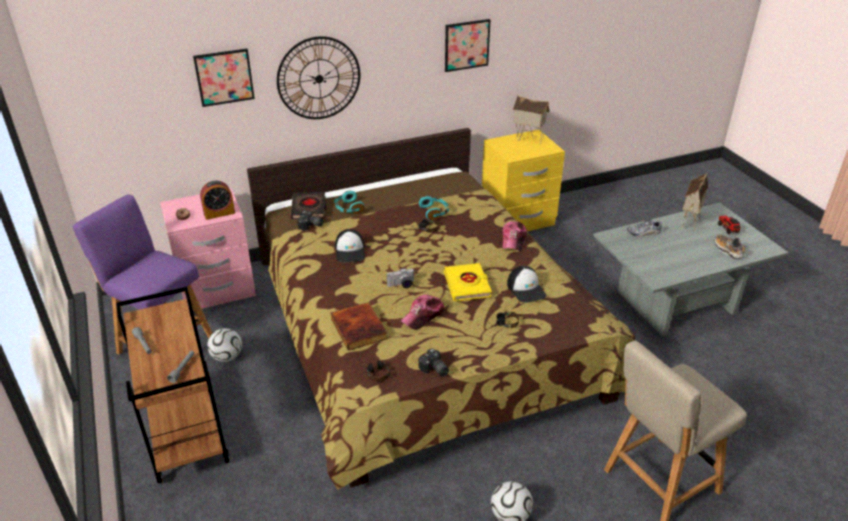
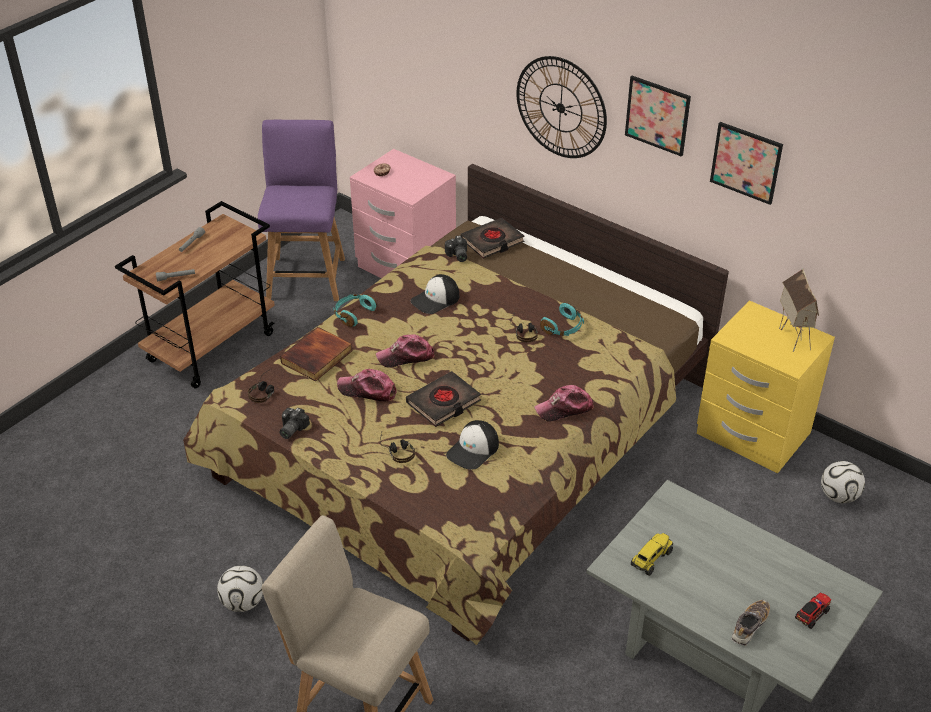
camera: 60 degrees right, 5 degrees up
picture [193,49,255,107] -> picture moved to [625,76,691,157]
alarm clock [200,180,235,220] -> none
football [207,328,242,362] -> football moved to [821,461,865,503]
turquoise headphones [334,191,364,214] -> turquoise headphones moved to [333,294,377,327]
camera [387,268,415,288] -> cap [376,334,434,367]
yellow book [444,263,492,301] -> black book [406,371,481,427]
shoe [627,216,662,237] -> none
toy house [681,173,708,233] -> none
none -> toy truck [631,533,673,576]

